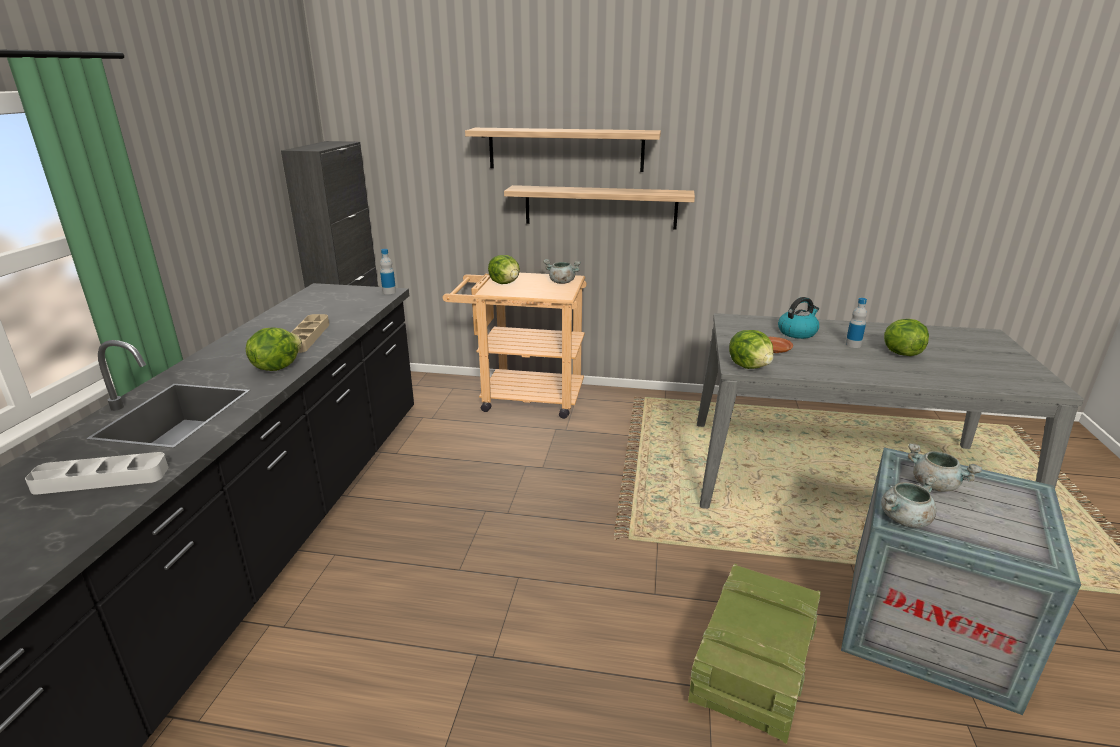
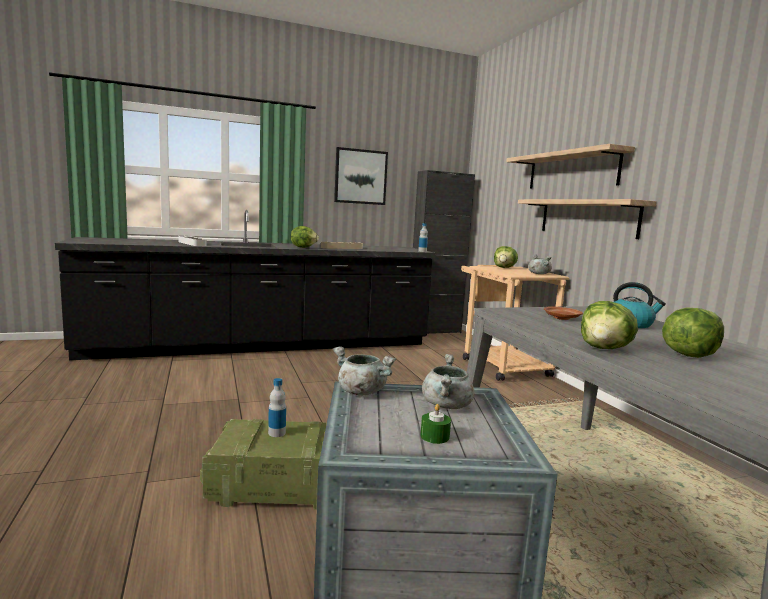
camera: 60 degrees right, 15 degrees down
lettuce [729,330,774,369] -> lettuce moved to [581,301,638,349]
bottle [845,298,867,348] -> bottle moved to [268,378,286,437]
none -> picture [334,147,388,205]
none -> green candle [420,404,451,444]

